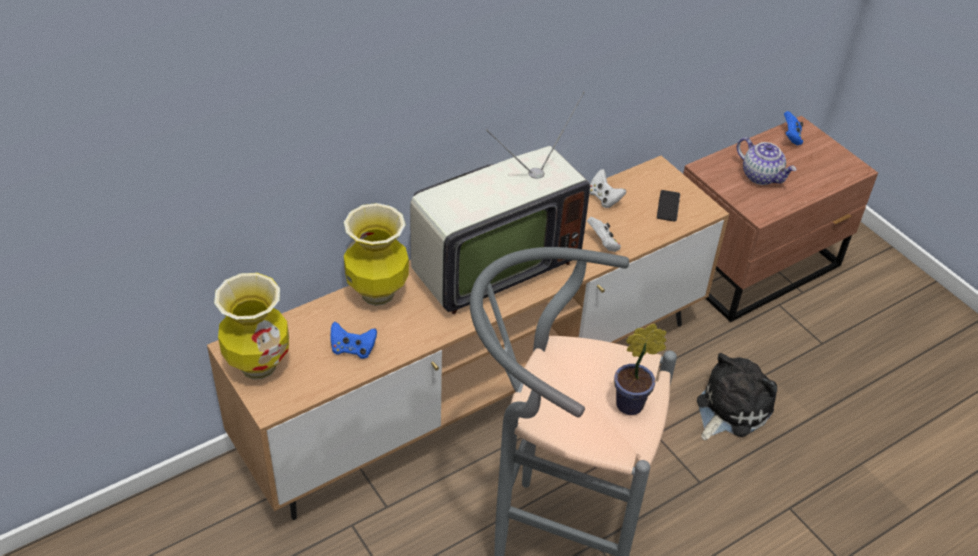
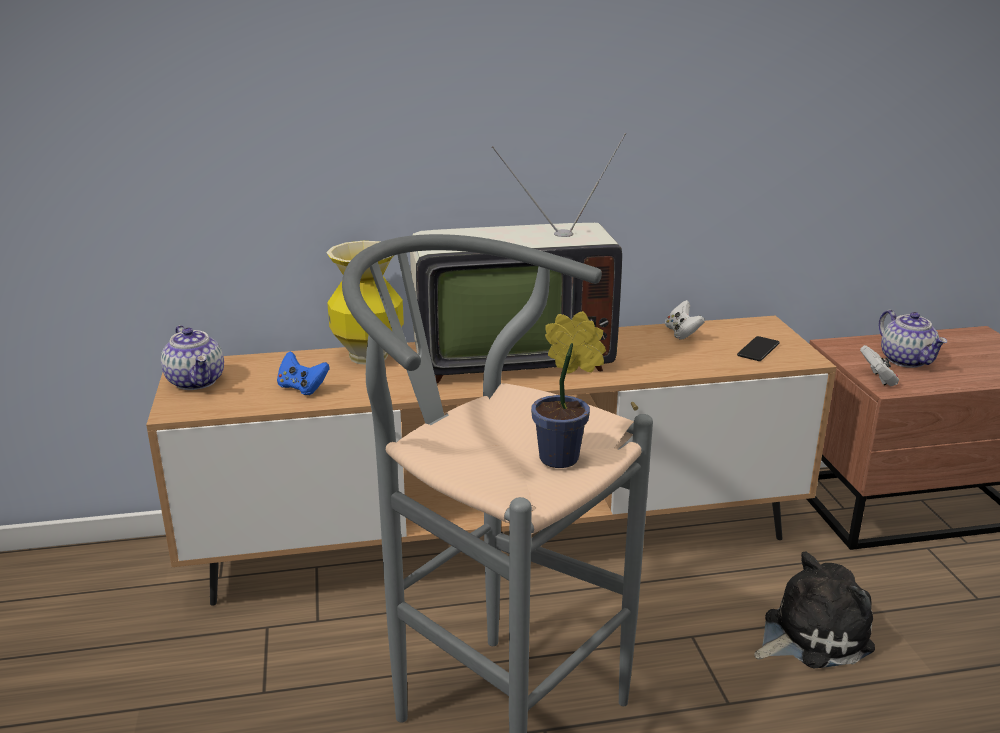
camera: 25 degrees right, 20 degrees down
vase [214,273,289,380] -> teapot [161,325,224,390]
white game controller [587,217,621,252] -> white game controller moved to [860,345,899,386]
blue game controller [784,111,803,145] -> none

